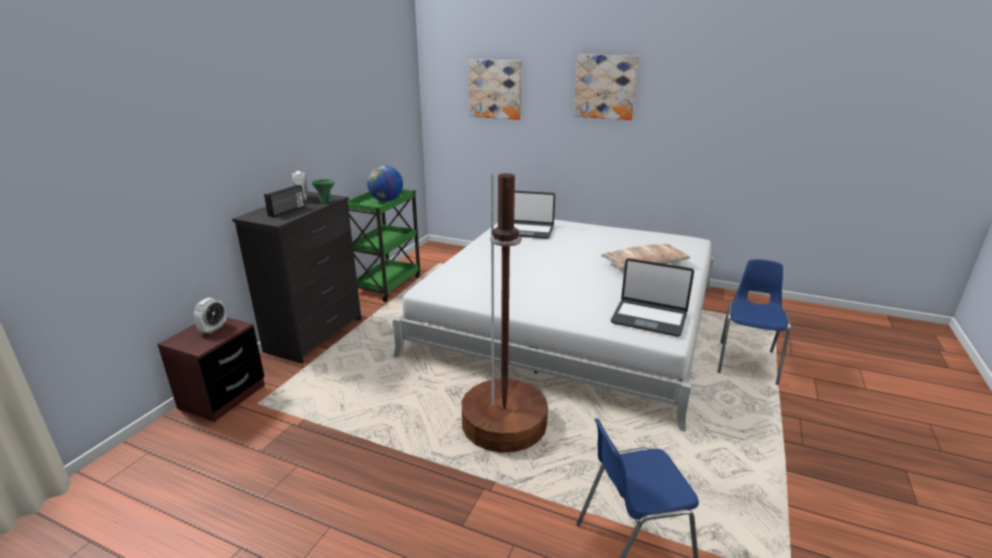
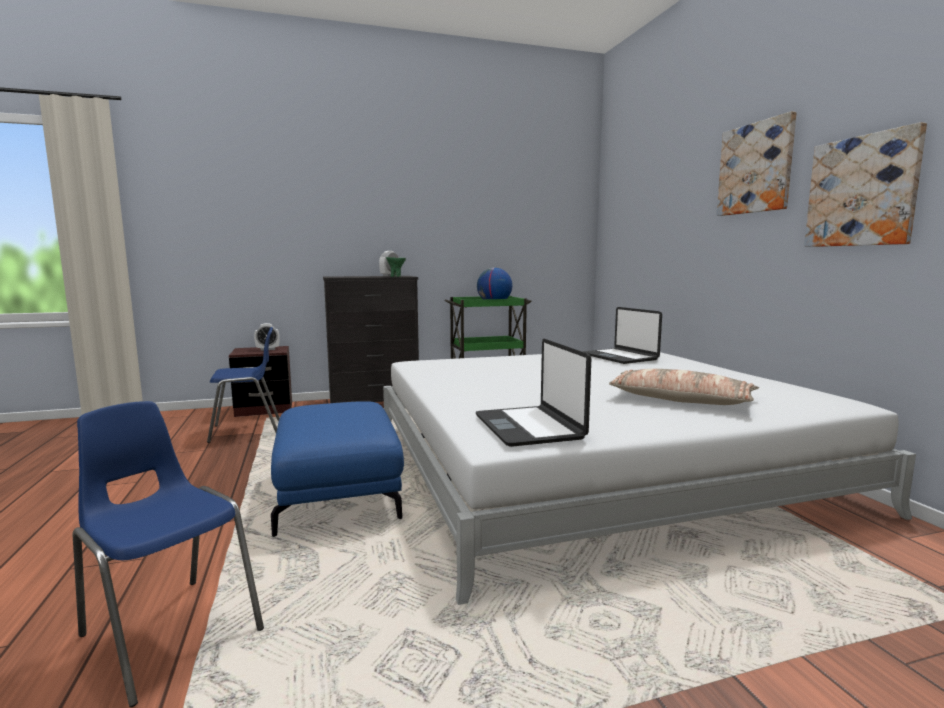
camera: 50 degrees right, 15 degrees down
radio [264,185,305,217] -> none
brown floor lamp [462,173,548,453] -> blue ottoman [271,401,404,537]
picture [469,59,522,120] -> picture moved to [804,122,927,247]
blue chair [718,259,791,385] -> blue chair moved to [207,327,280,443]

